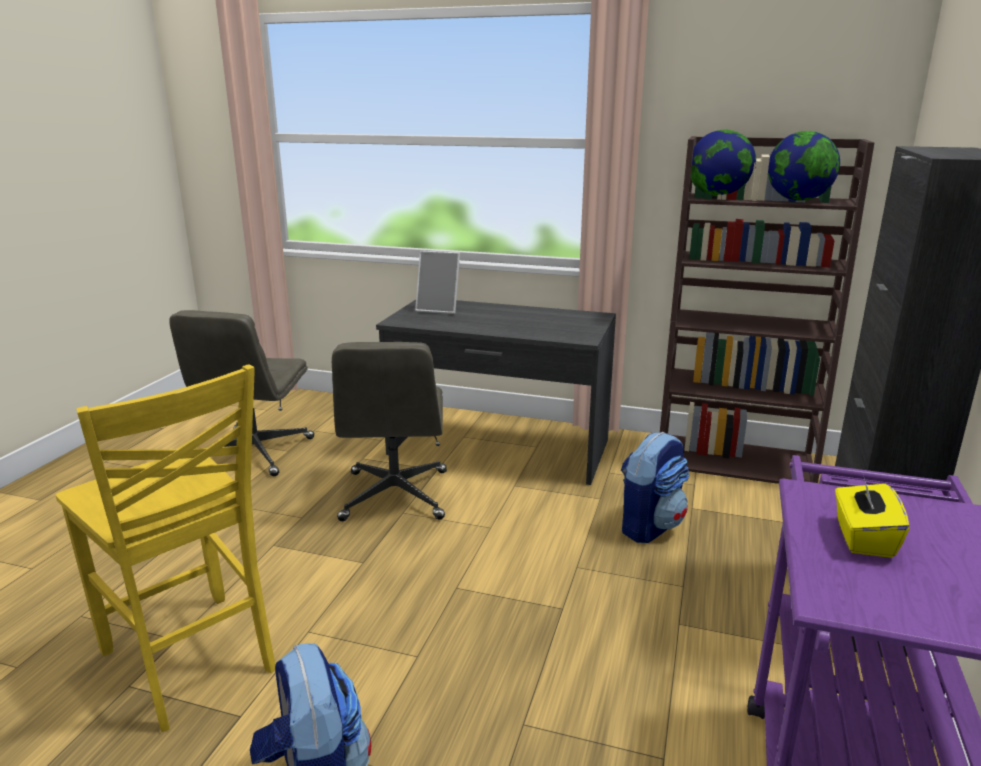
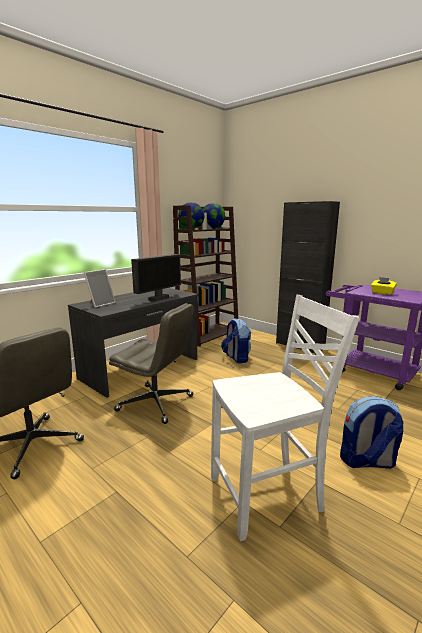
camera: 65 degrees left, 5 degrees down
yellow chair [56,364,276,732] -> white chair [211,295,359,541]
none -> monitor [131,254,181,302]

